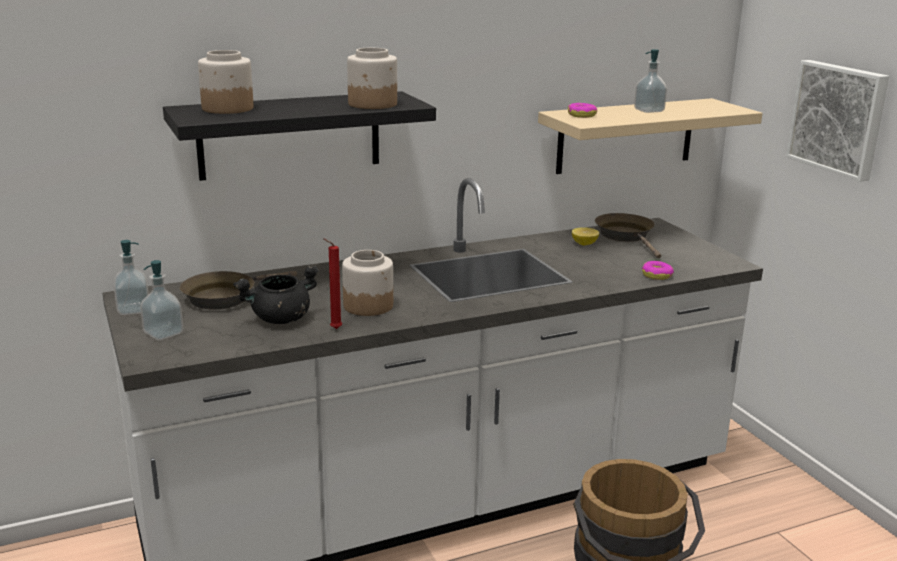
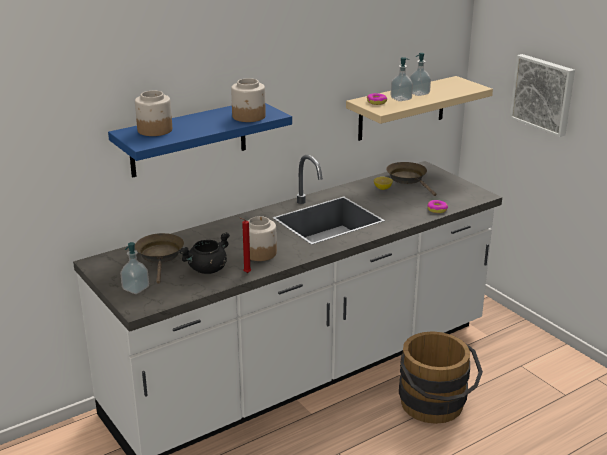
camera: 10 degrees left, 5 degrees up
soap dispenser [114,240,149,315] -> soap dispenser moved to [391,57,413,101]
black shelf [163,91,436,181] -> blue shelf [108,103,292,178]
brown frying pan [180,271,297,309] -> brown frying pan turned 135 degrees clockwise [135,233,184,284]

